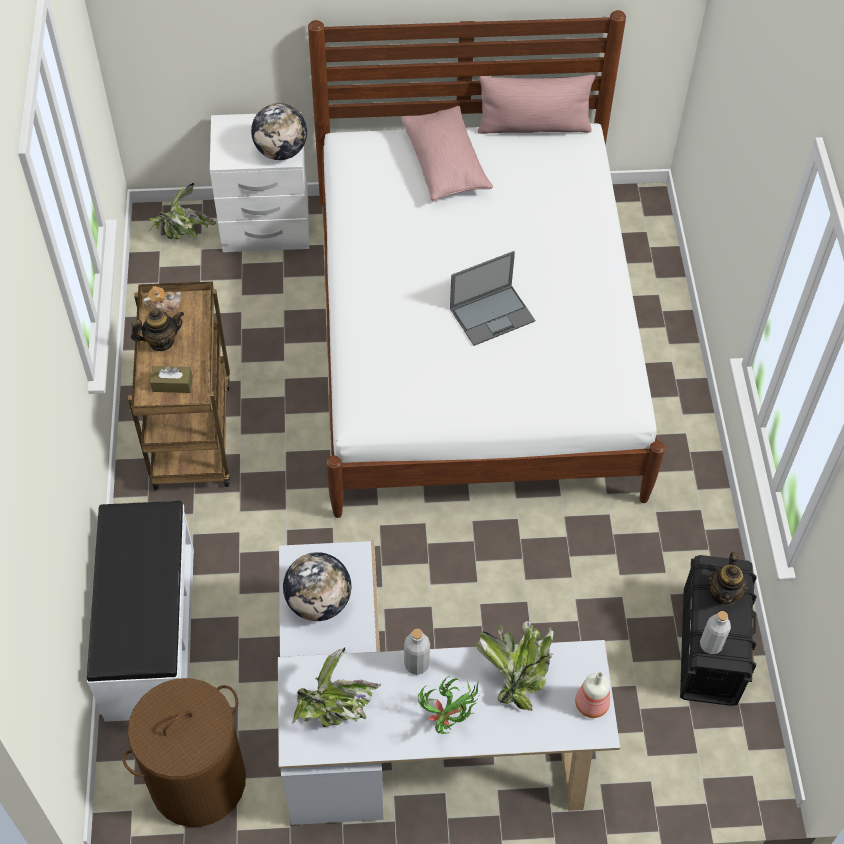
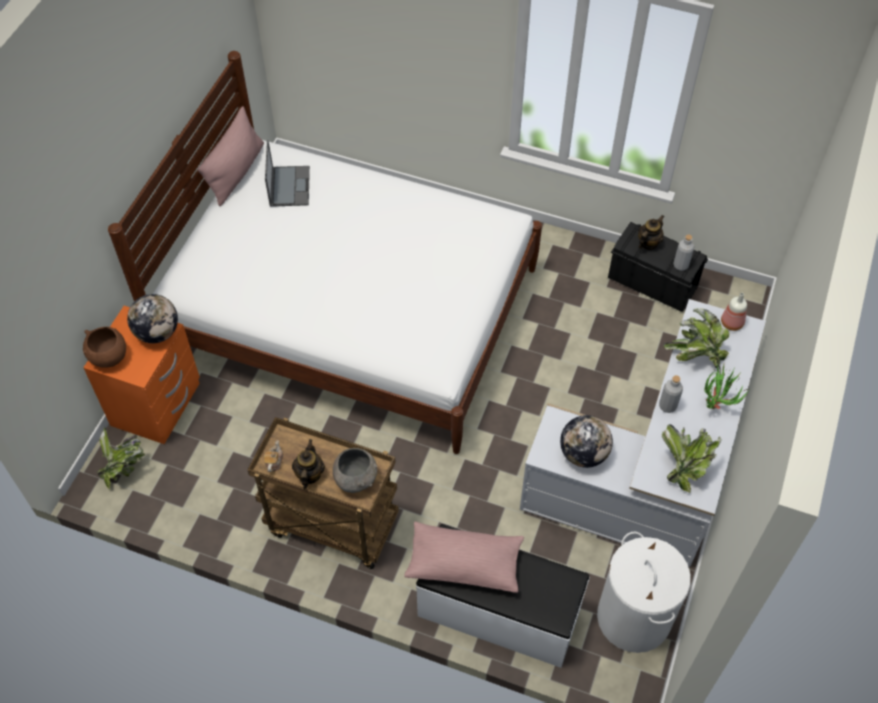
camera: 65 degrees left, 0 degrees up
brown laundry basket [123,678,246,827] -> white laundry basket [597,531,691,653]
brown tissue box [150,366,193,393] -> grey bowl [333,448,377,493]
white nightstand [210,112,309,252] -> orange nightstand [83,306,200,444]
pink pillow [401,106,493,201] -> pink pillow moved to [404,521,524,593]
laptop [450,251,535,346] -> laptop moved to [265,140,310,207]
teapot [708,552,748,605] -> teapot turned 90 degrees counterclockwise [638,215,664,250]
none -> brown bowl [83,327,126,368]

